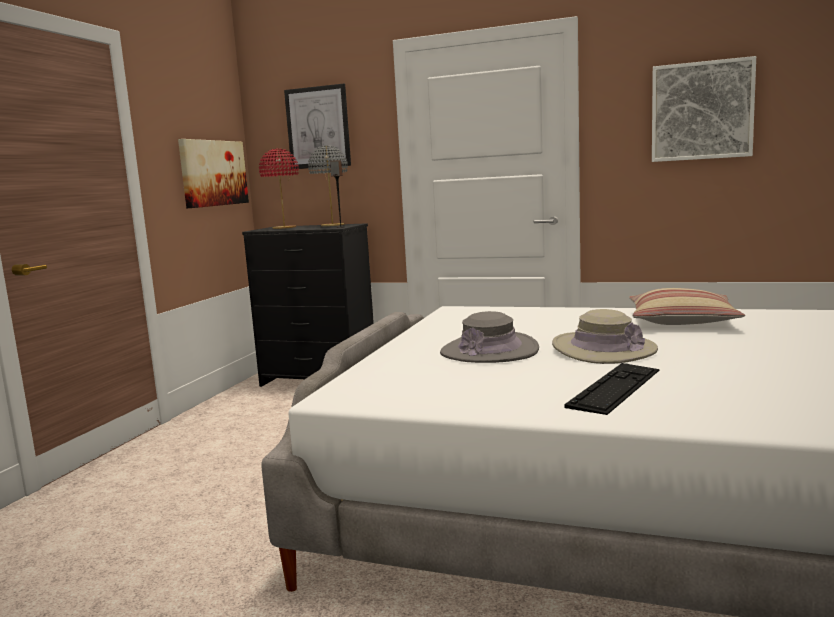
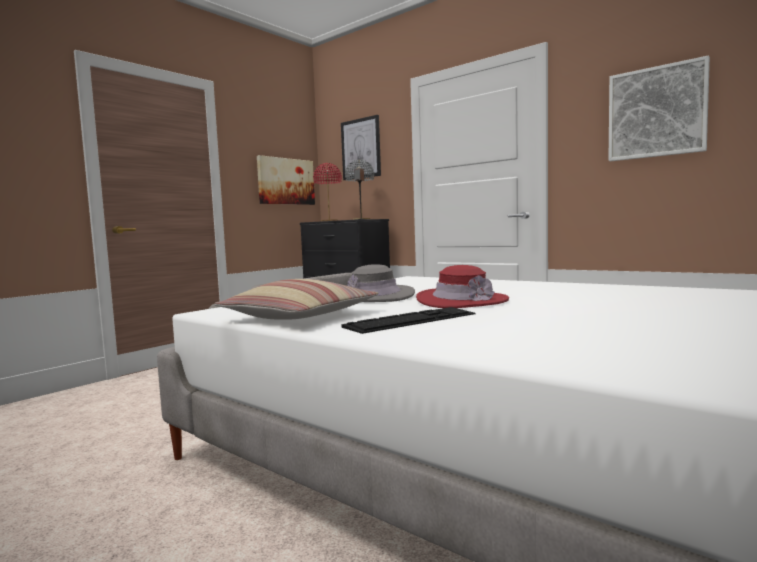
camera: 20 degrees right, 5 degrees down
beige hat [552,309,658,364] -> red hat [416,265,509,308]
pillow [629,288,745,325] -> pillow moved to [214,279,378,319]

